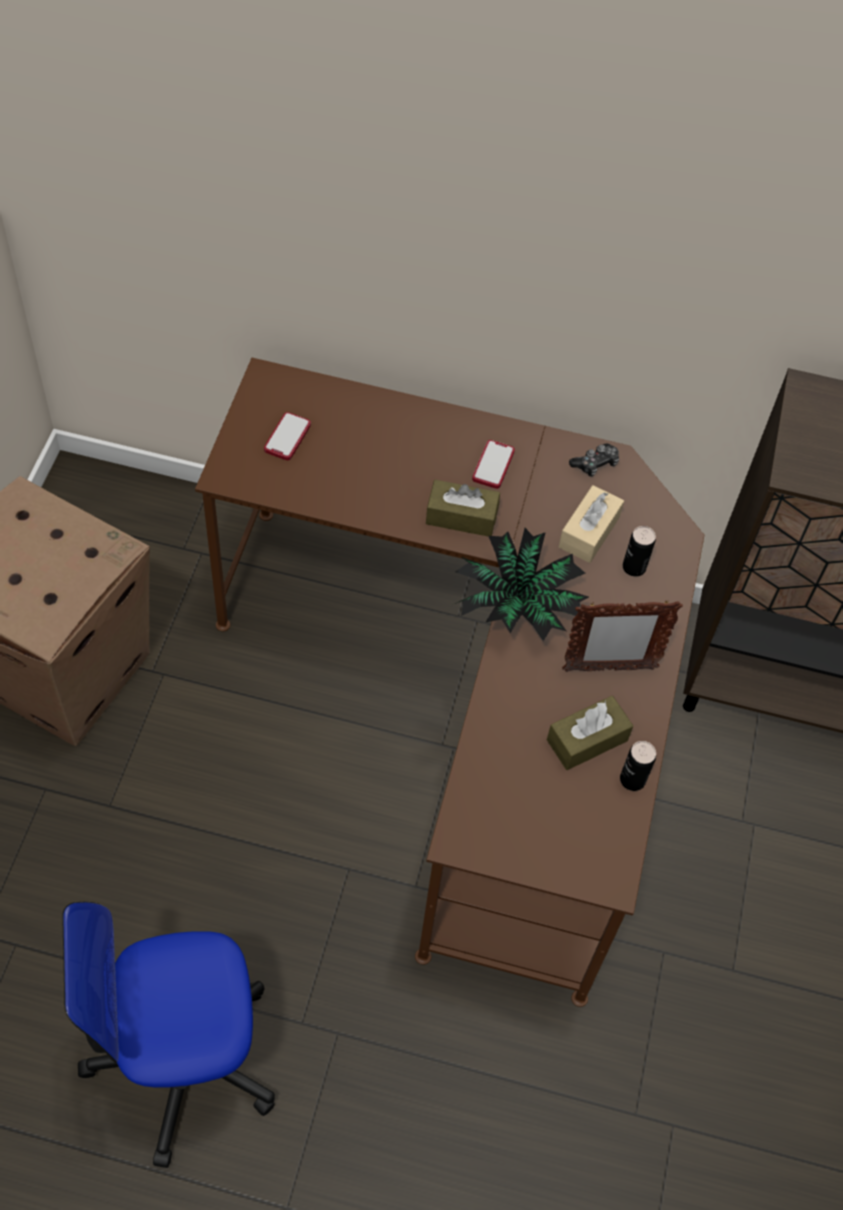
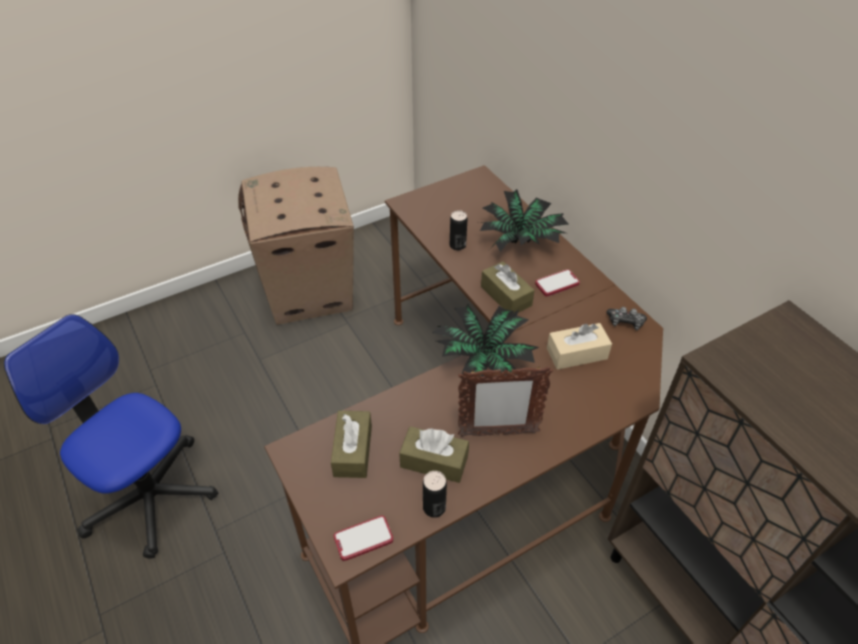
camera: 50 degrees right, 10 degrees down
phone [264,412,311,460] -> phone moved to [334,515,393,561]
picture frame [562,601,683,672] -> picture frame turned 45 degrees counterclockwise [458,365,553,437]
can [623,526,656,577] -> can moved to [450,210,467,250]
none -> brown tissue box [331,411,372,478]
none -> potted plant [480,189,569,252]

